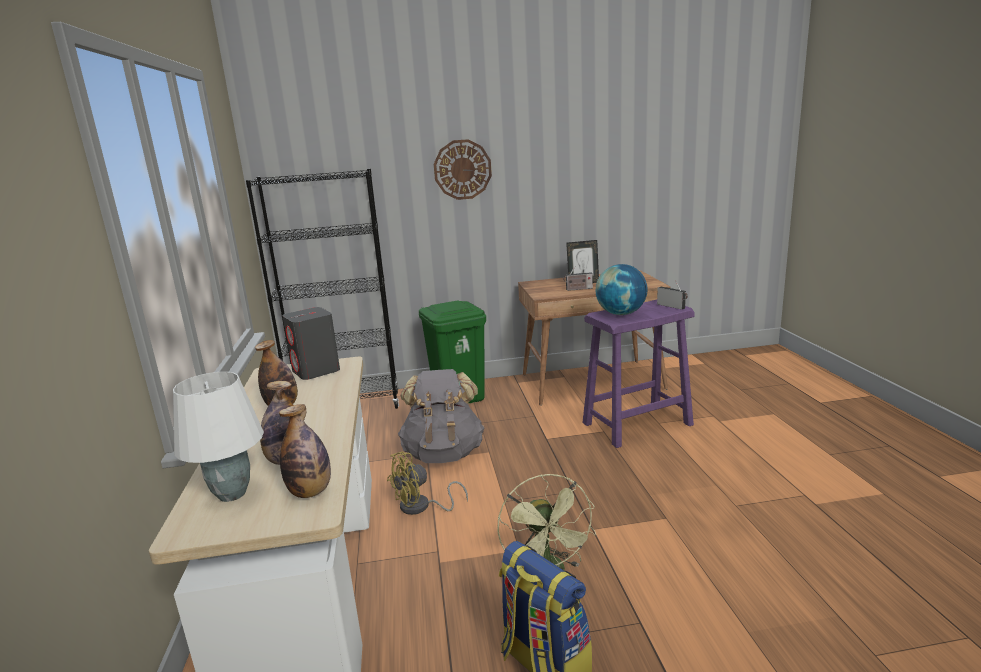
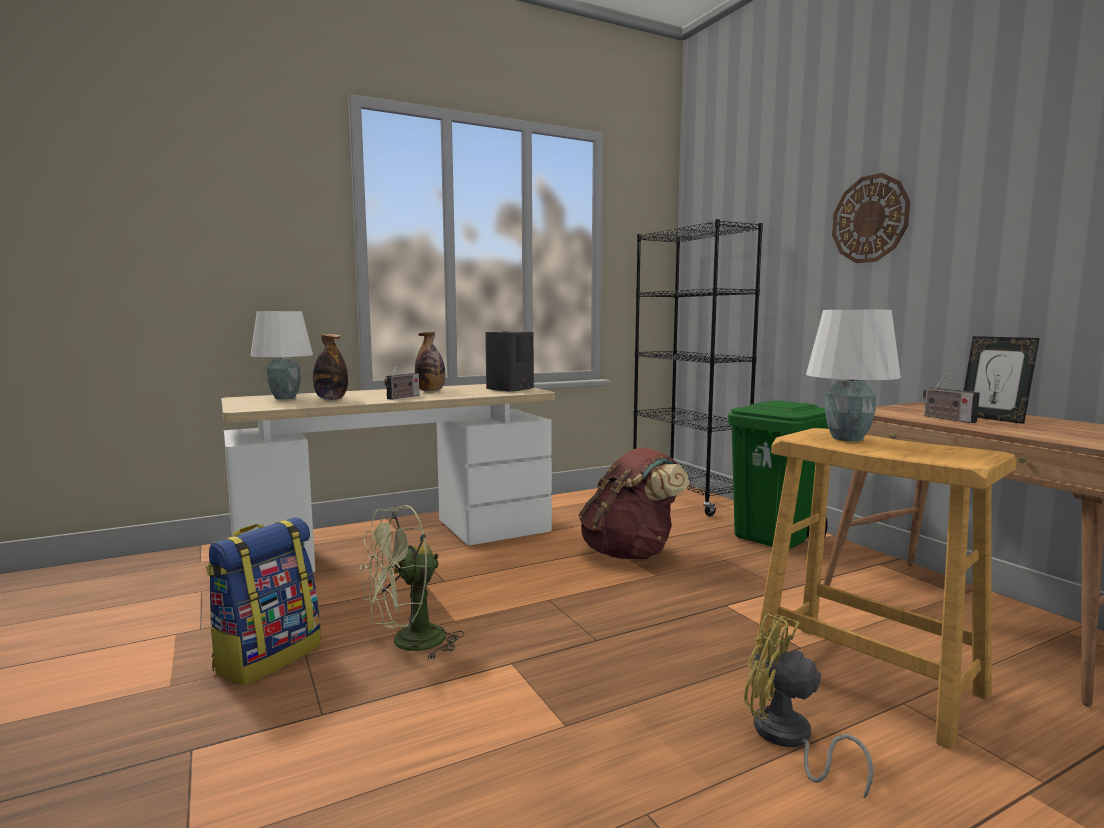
camera: 70 degrees right, 10 degrees down
bottle [279,404,331,498] -> none
yellow fan [387,452,468,515] -> yellow fan moved to [744,613,874,799]
grey backpack [398,369,484,463] -> brown backpack [579,448,690,559]
purple stool [582,300,695,448] -> beige stool [753,428,1016,749]
globe [596,264,648,315] -> white table lamp [806,310,901,441]
radio [657,280,688,310] -> radio moved to [384,362,420,400]

